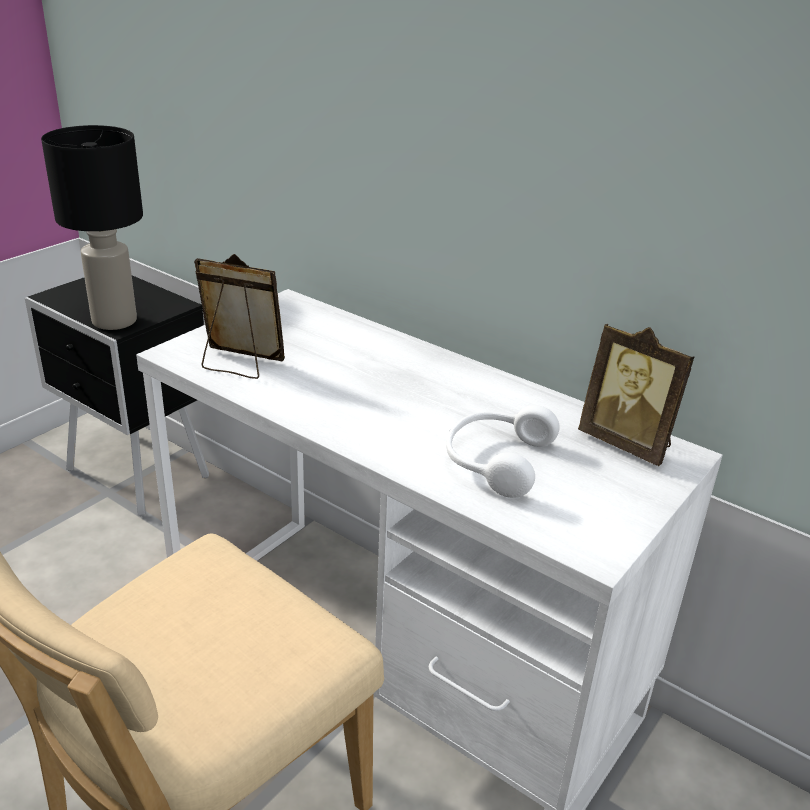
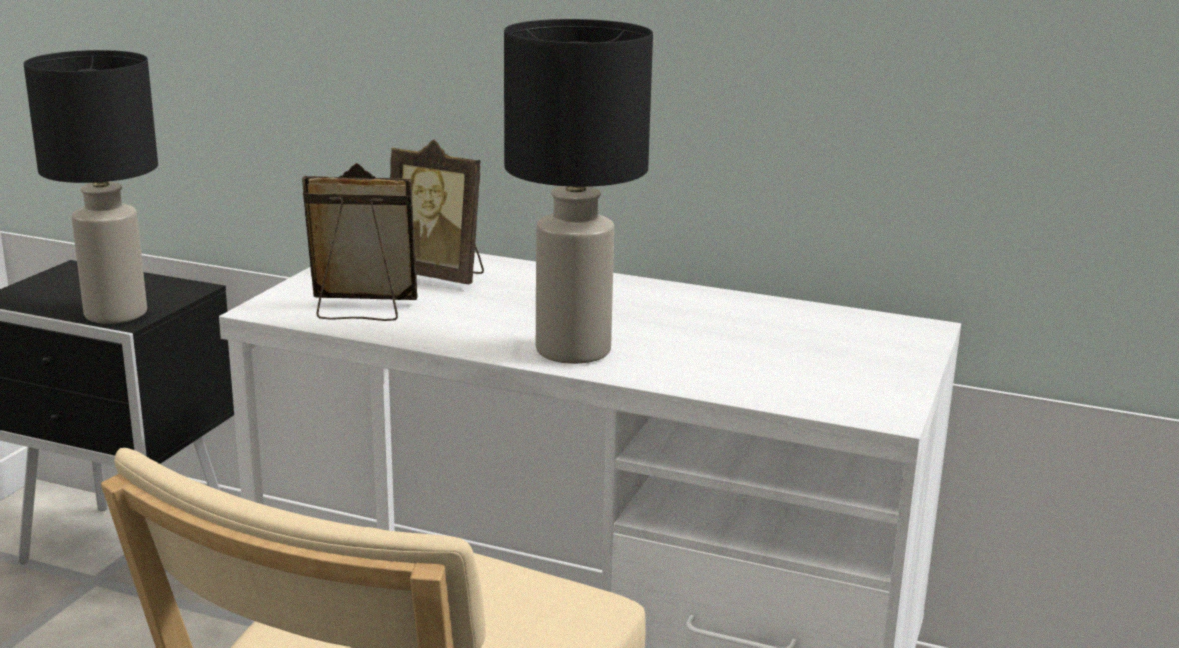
camera: 15 degrees left, 10 degrees down
white headphones [446,405,560,498] -> none
picture frame [578,324,695,466] -> picture frame moved to [390,139,484,284]
none -> black table lamp [504,19,653,364]

